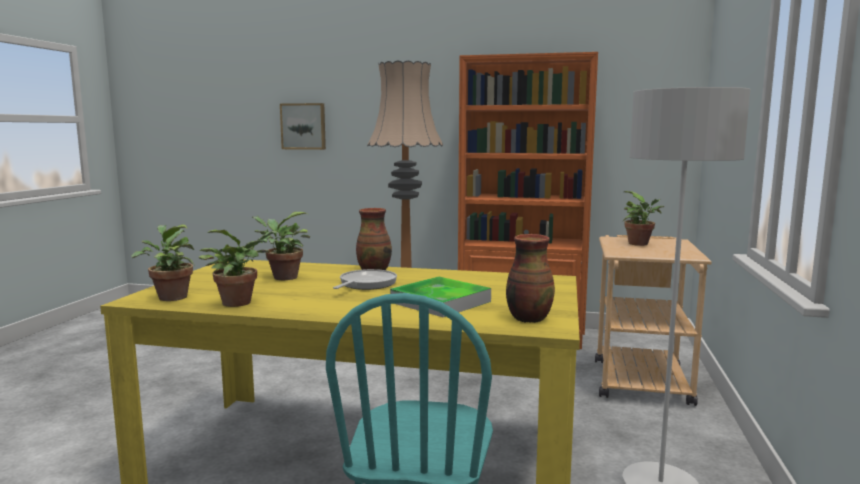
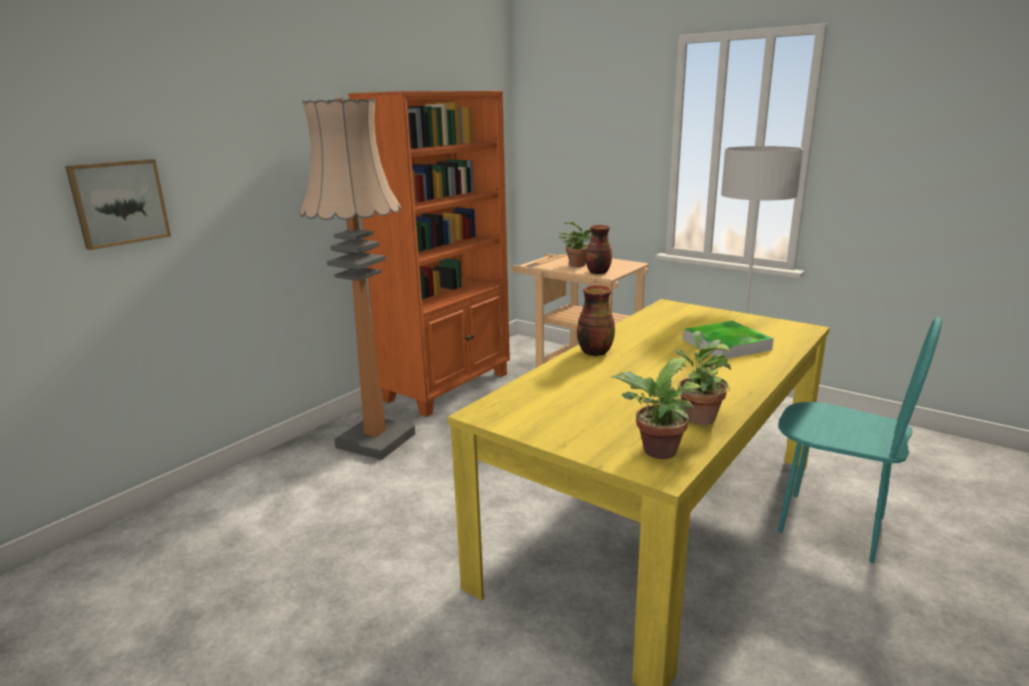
camera: 65 degrees left, 10 degrees up
potted plant [252,212,310,280] -> none
frying pan [333,269,397,290] -> none
vase [506,234,555,323] -> vase moved to [586,225,612,274]

